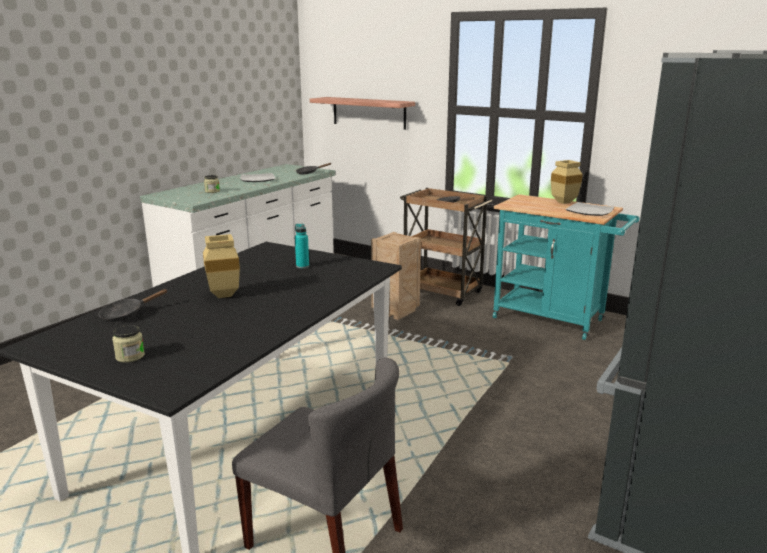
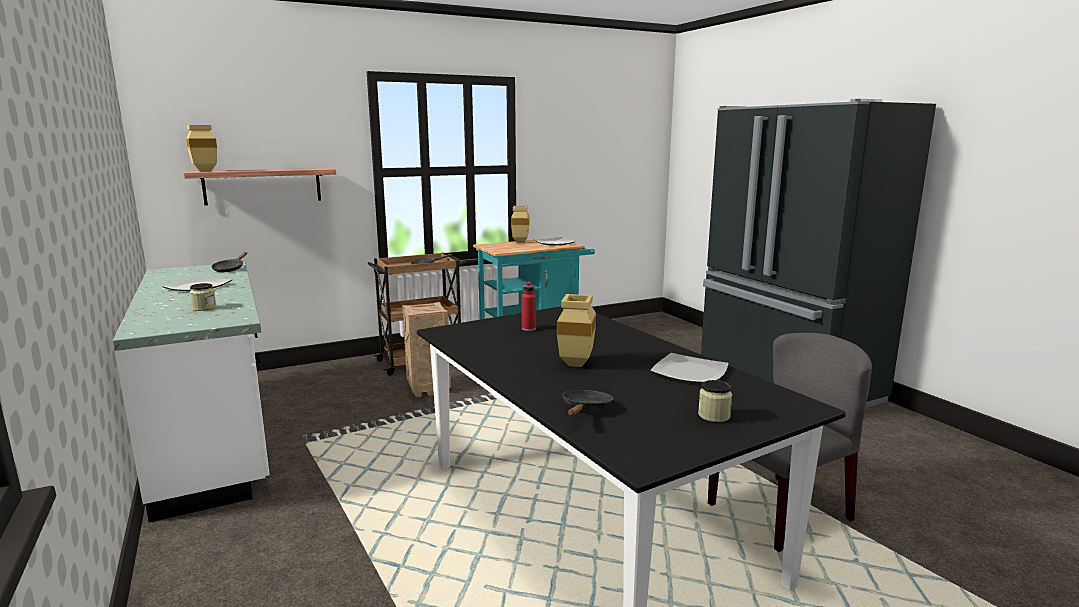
camera: 60 degrees left, 5 degrees down
black frying pan [98,289,168,322] -> black frying pan turned 150 degrees counterclockwise [563,390,614,416]
turquoise bottle [295,224,309,268] -> red bottle [522,282,536,331]
none -> beige vase [186,125,217,172]
none -> plate [650,353,729,383]

